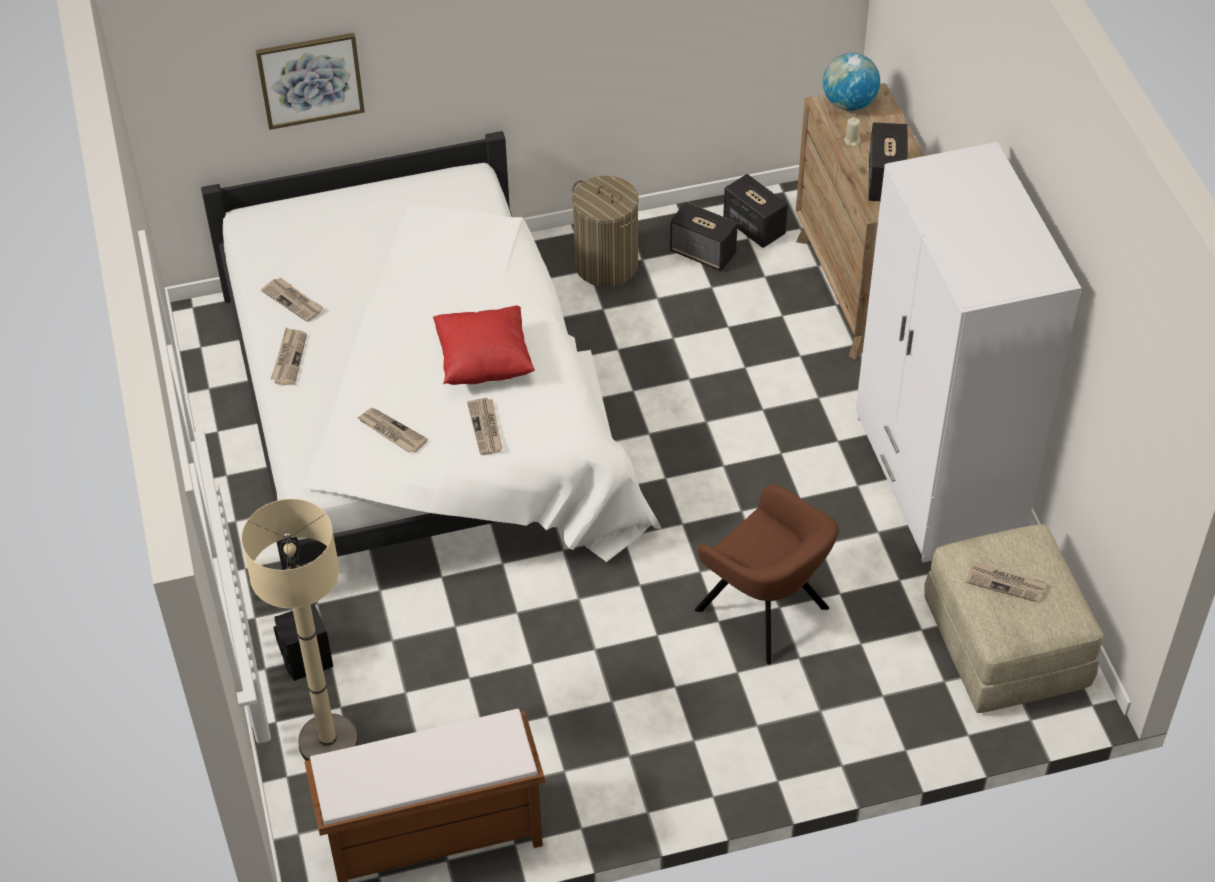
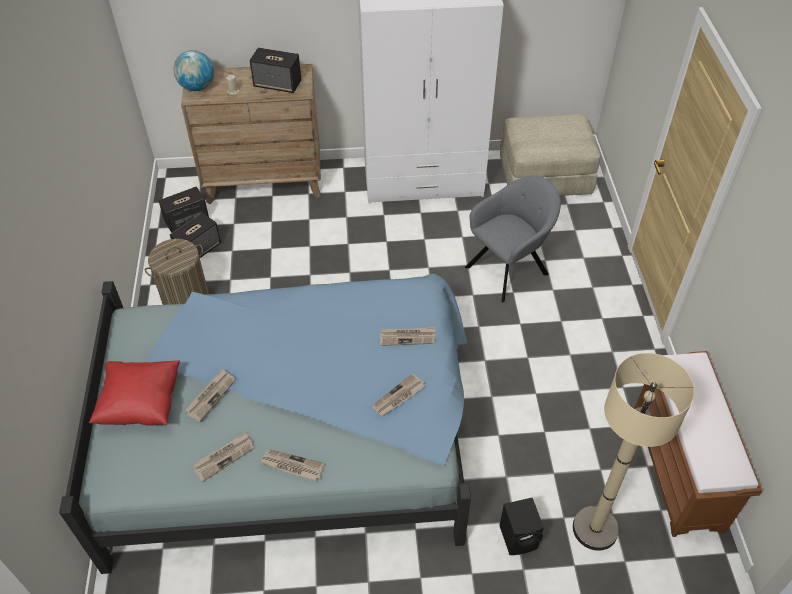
camera: 80 degrees left, 0 degrees up
white bed [201,131,661,570] -> blue bed [59,273,471,574]
picture [256,33,365,130] -> none
red pillow [433,306,535,385] -> red pillow moved to [89,360,180,426]
brown armchair [695,484,839,665] -> grey armchair [465,175,561,302]
newspaper [966,562,1046,602] -> newspaper moved to [185,369,236,422]

